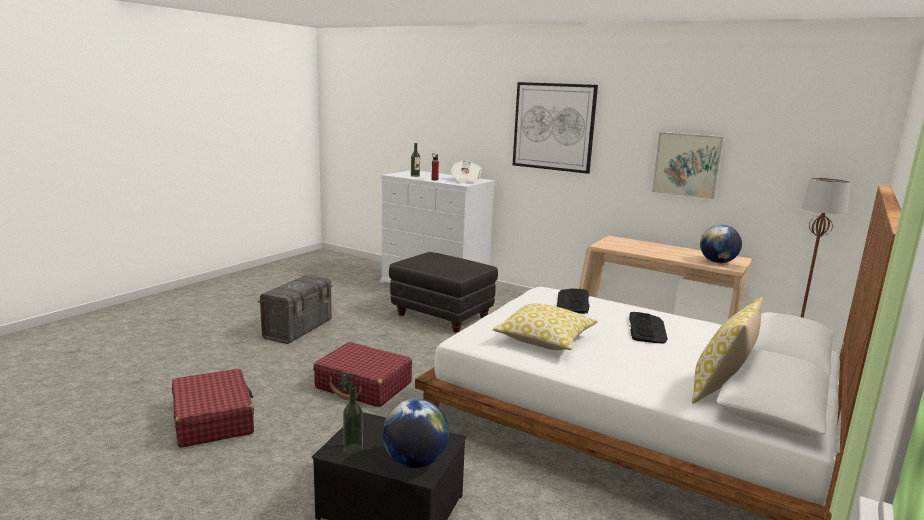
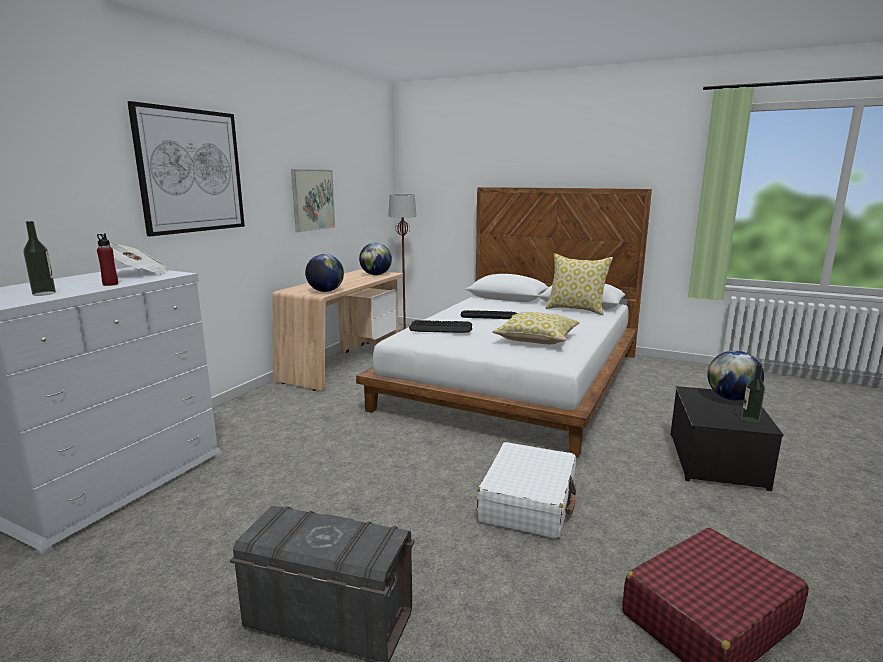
camera: 95 degrees left, 0 degrees up
red suitcase [313,342,412,407] -> white suitcase [477,442,576,539]
black ottoman [389,252,498,333] -> none
none -> globe [305,254,344,292]

